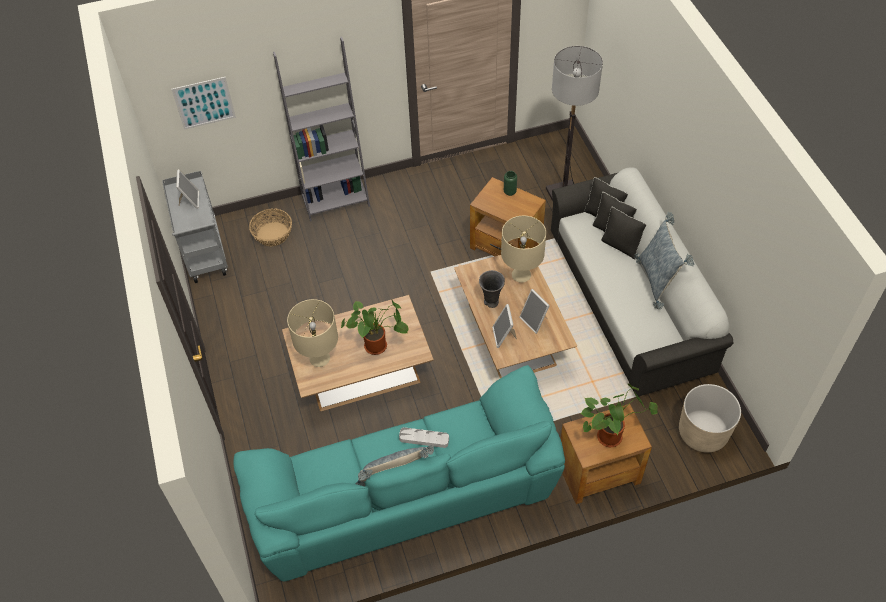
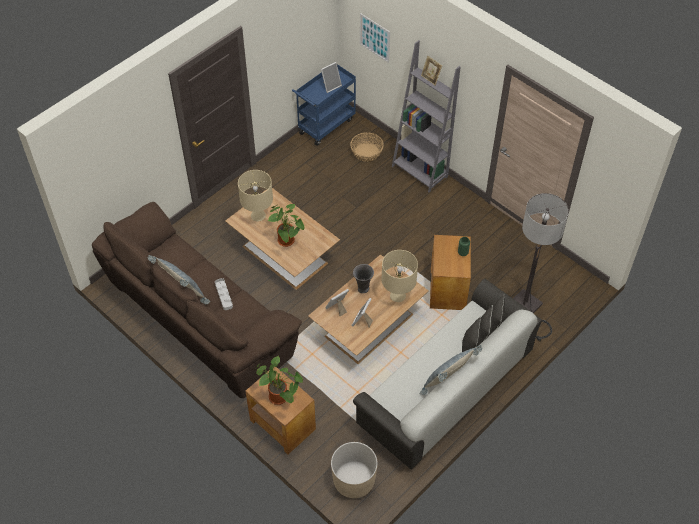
camera: 60 degrees right, 0 degrees up
grey cart [162,171,228,283] -> blue cart [292,64,356,146]
turquoise sofa [233,365,565,581] -> brown sofa [92,202,302,398]
none -> picture frame [421,56,442,86]

